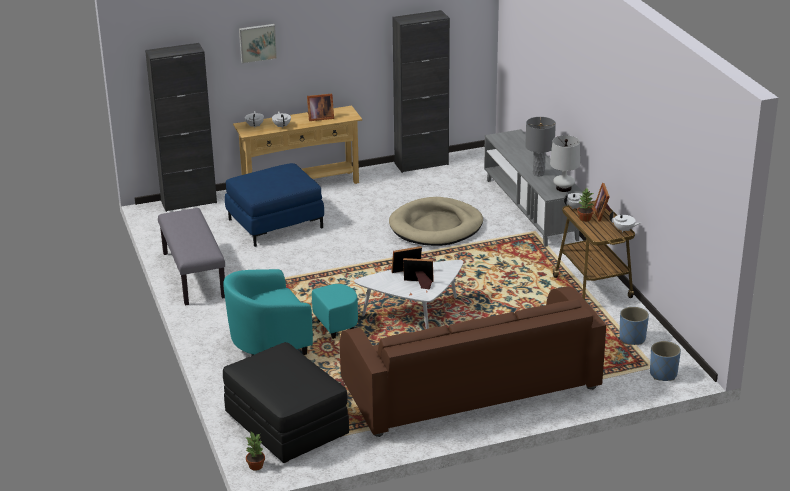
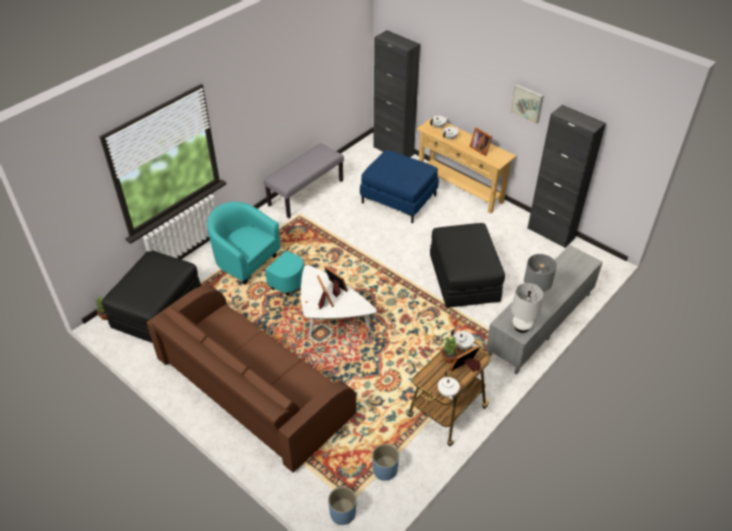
camera: 60 degrees right, 15 degrees up
picture [239,24,277,64] -> picture moved to [510,84,544,124]
beige dog bed [389,197,483,246] -> black ottoman [430,223,505,308]

